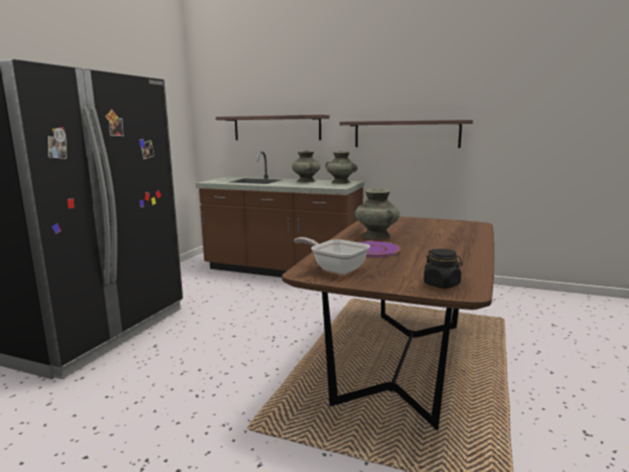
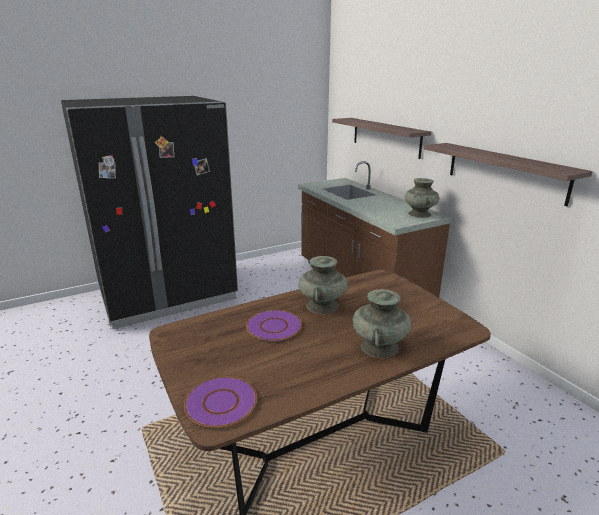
camera: 40 degrees right, 10 degrees up
turquoise vase [292,150,320,182] -> turquoise vase moved to [353,289,411,358]
frying pan [294,237,370,274] -> none
black jar [424,249,463,289] -> purple plate [184,377,257,428]

